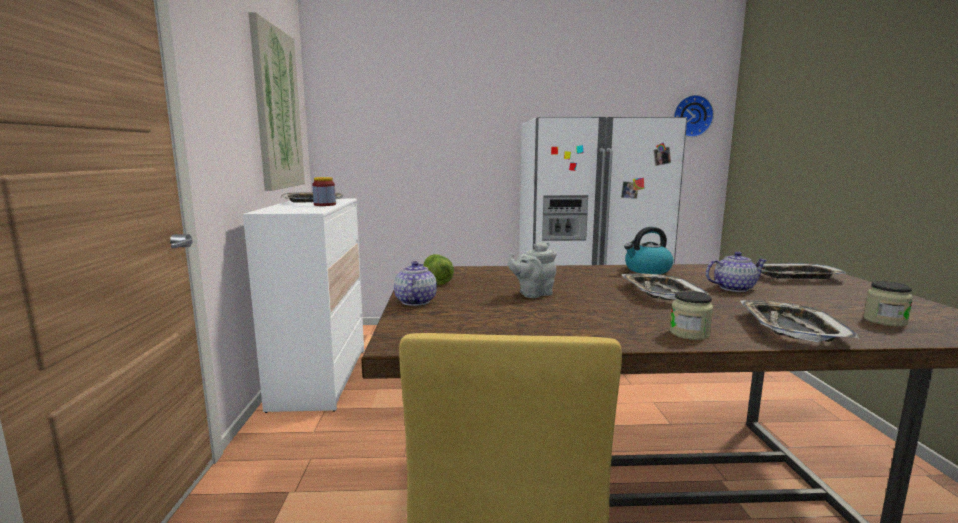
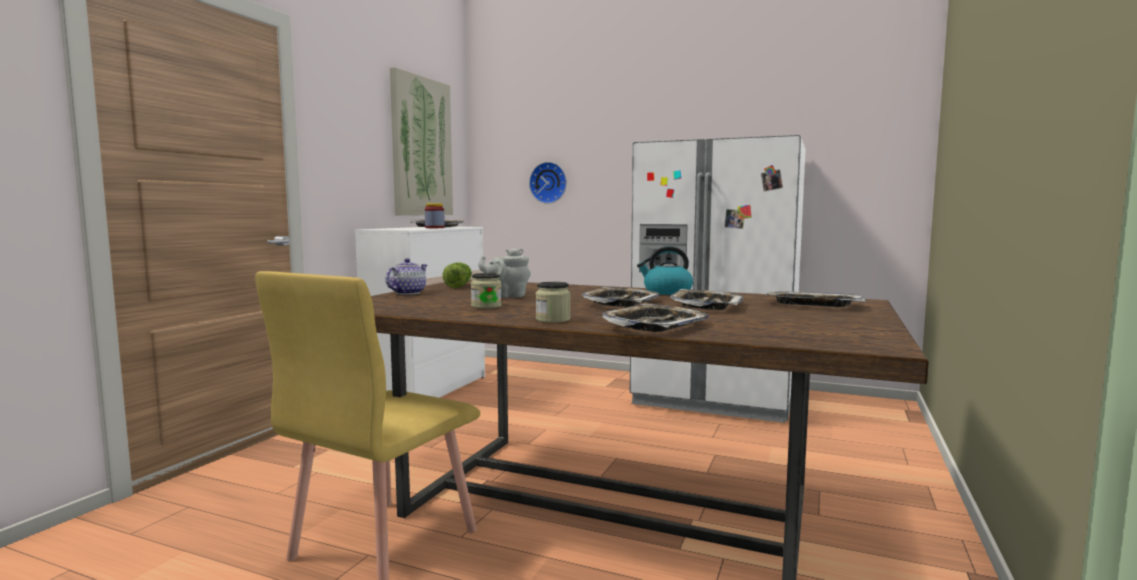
camera: 25 degrees right, 5 degrees down
wall clock [674,95,714,137] -> wall clock moved to [529,162,567,204]
teapot [706,251,767,292] -> tray [670,289,743,310]
jar [863,281,913,326] -> jar moved to [471,273,502,309]

